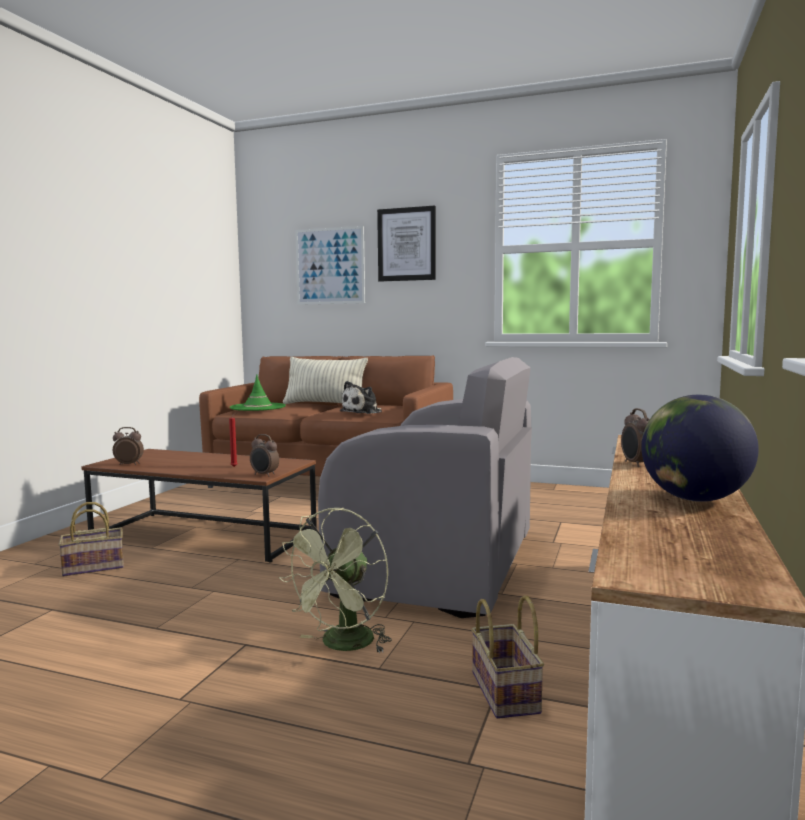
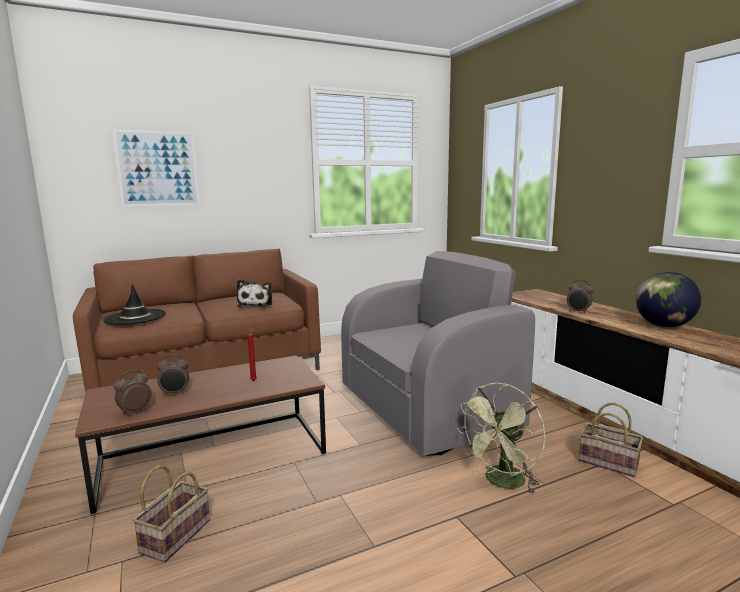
camera: 45 degrees left, 5 degrees up
green hat [230,375,286,411] -> black hat [103,284,166,325]
alarm clock [250,434,279,477] -> alarm clock moved to [157,354,189,396]
green fan [279,508,392,653] -> green fan turned 60 degrees clockwise [457,383,545,494]
pillow [283,357,368,404] -> none
picture [377,205,436,282] -> none

